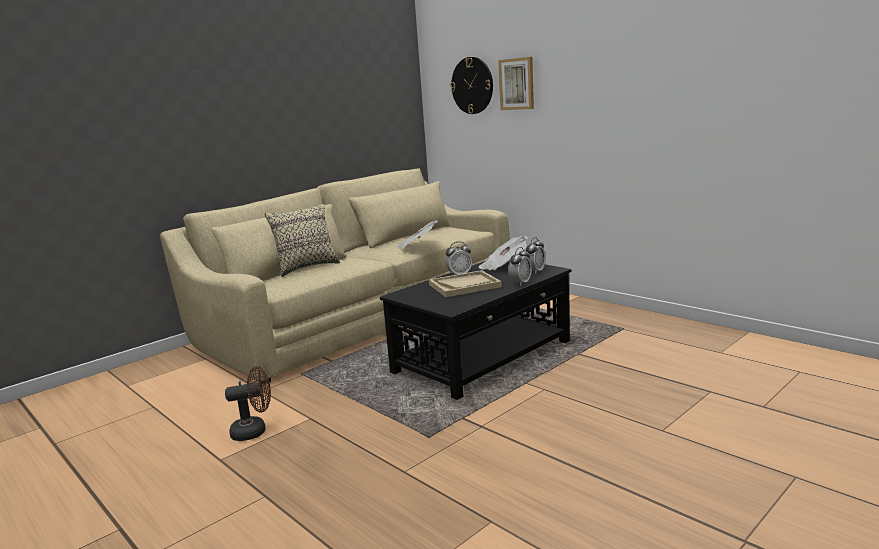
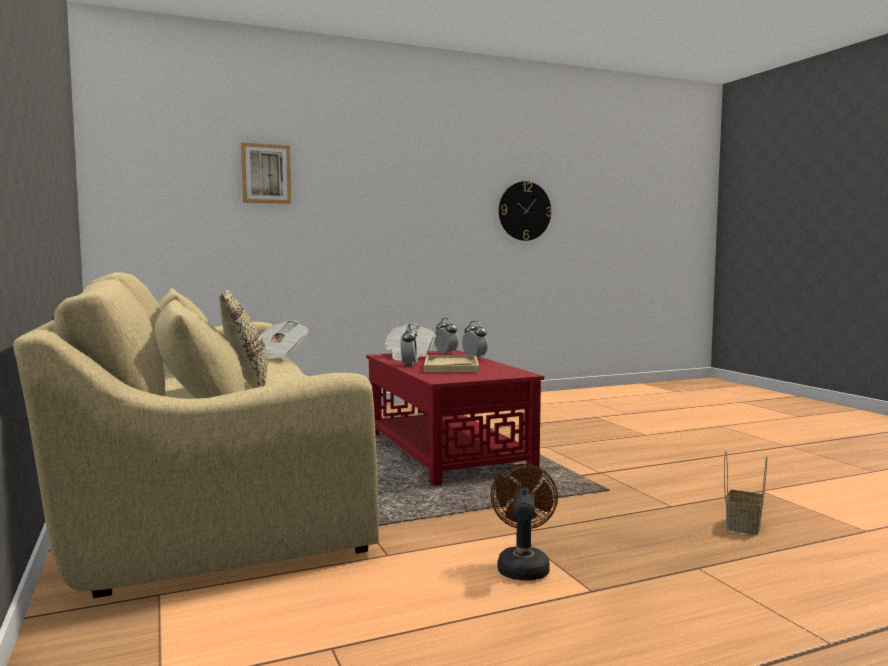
camera: 70 degrees left, 10 degrees down
black coffee table [380,260,571,400] -> red coffee table [366,350,544,486]
wall clock [450,57,493,114] -> wall clock moved to [499,181,552,241]
none -> basket [724,450,767,535]

